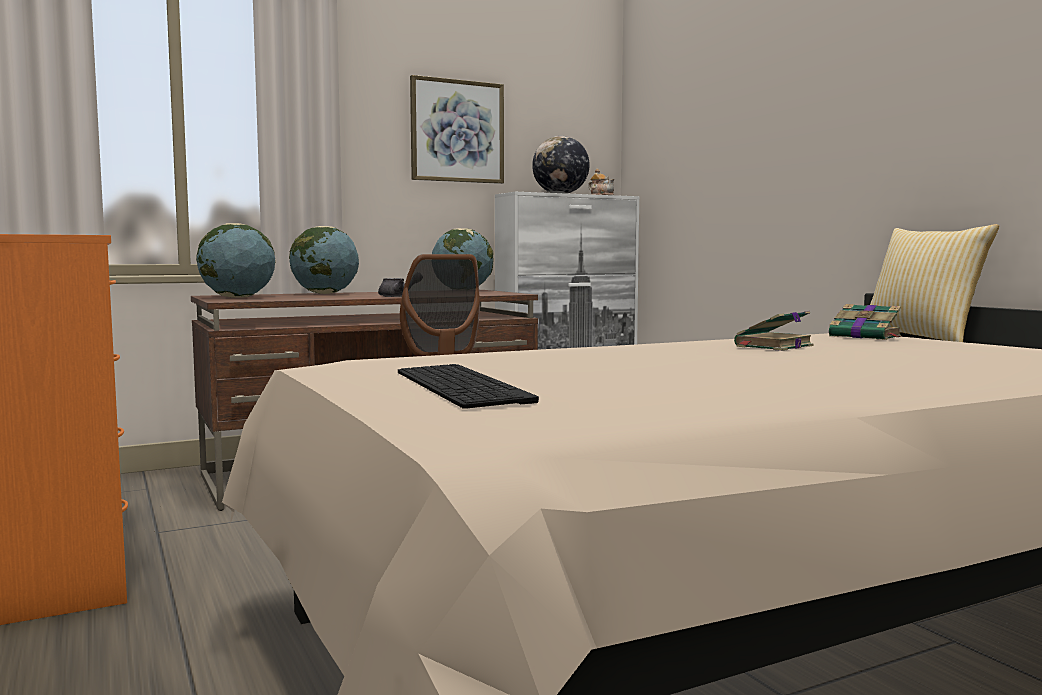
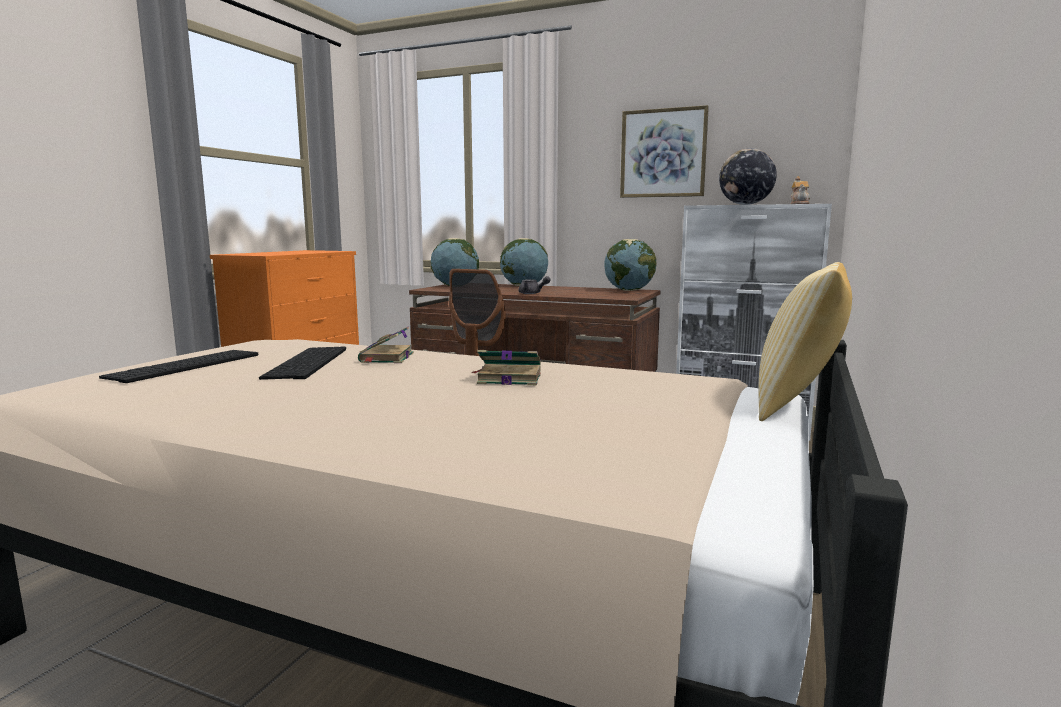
camera: 50 degrees right, 5 degrees up
book [829,304,901,340] -> book moved to [358,326,414,363]
none -> keyboard [259,347,346,380]

